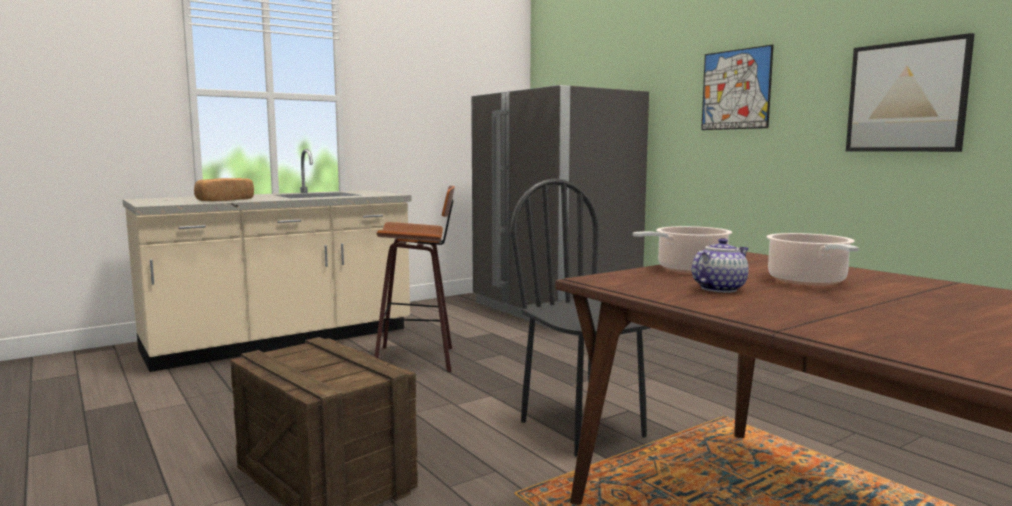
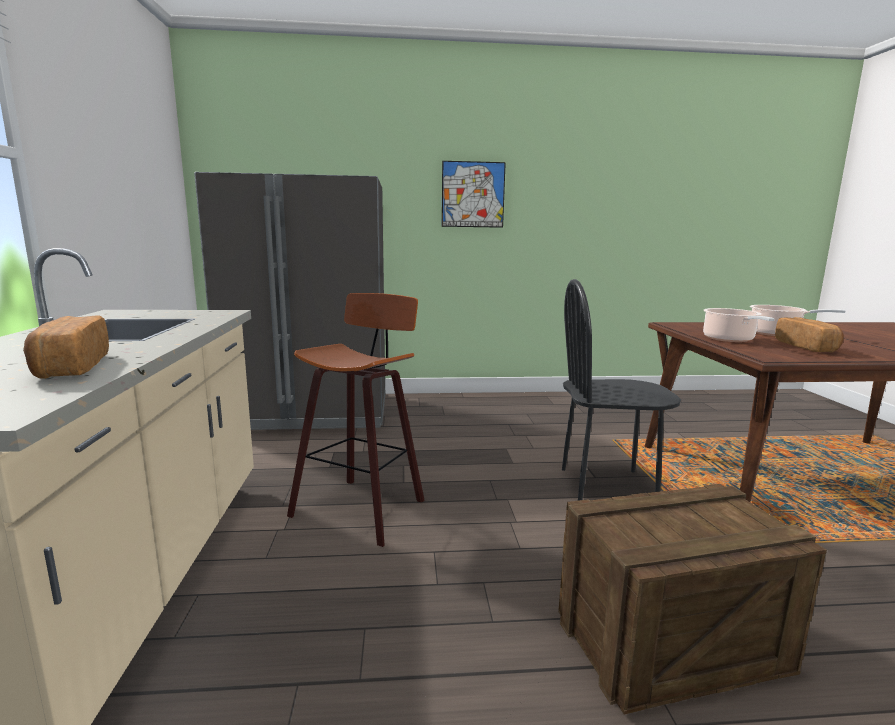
camera: 60 degrees left, 5 degrees up
teapot [692,238,749,293] -> bread [775,317,844,353]
picture [846,33,975,152] -> none

